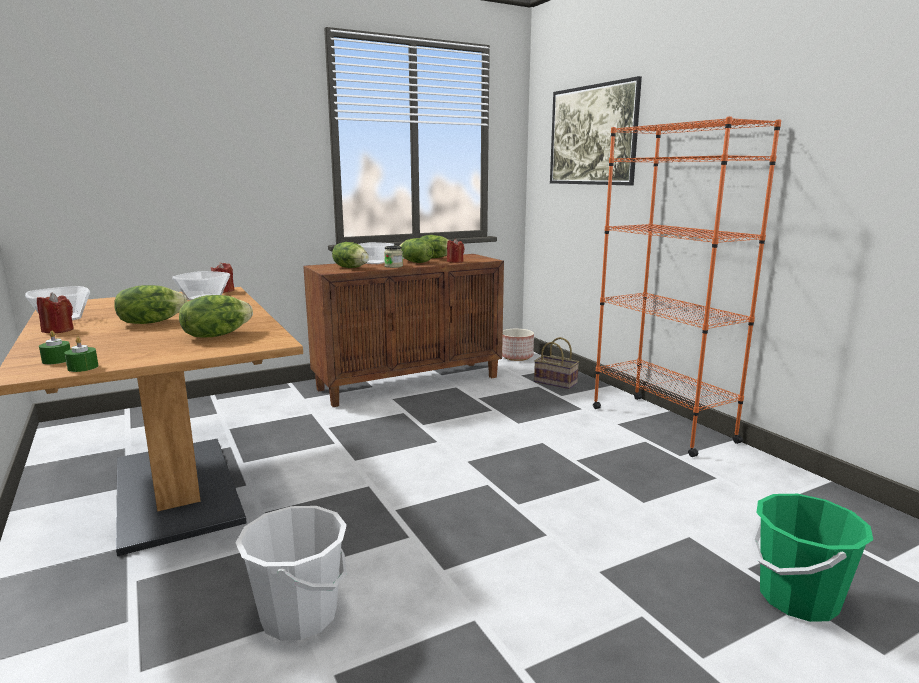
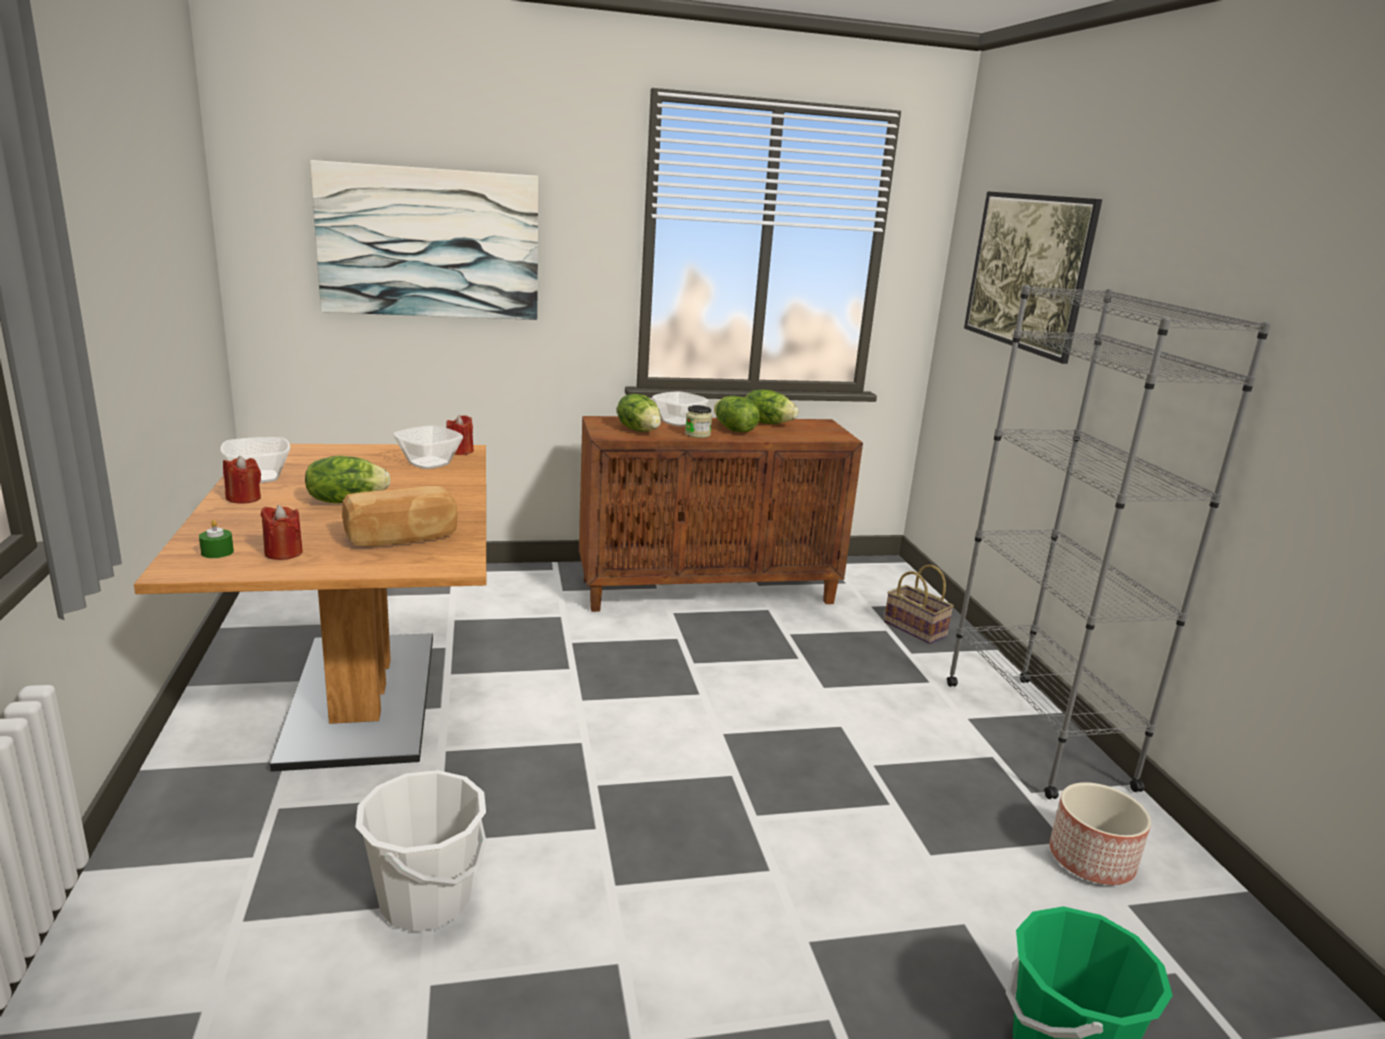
camera: 15 degrees right, 5 degrees up
green candle [65,337,98,372] -> none
lettuce [179,295,253,338] -> bread [342,486,458,546]
red candle [447,238,465,263] -> red candle moved to [261,505,303,560]
planter [502,329,534,361] -> planter moved to [1049,782,1151,885]
orange bookcase [593,116,781,457] -> grey bookcase [947,285,1271,799]
none -> picture [310,160,538,320]

